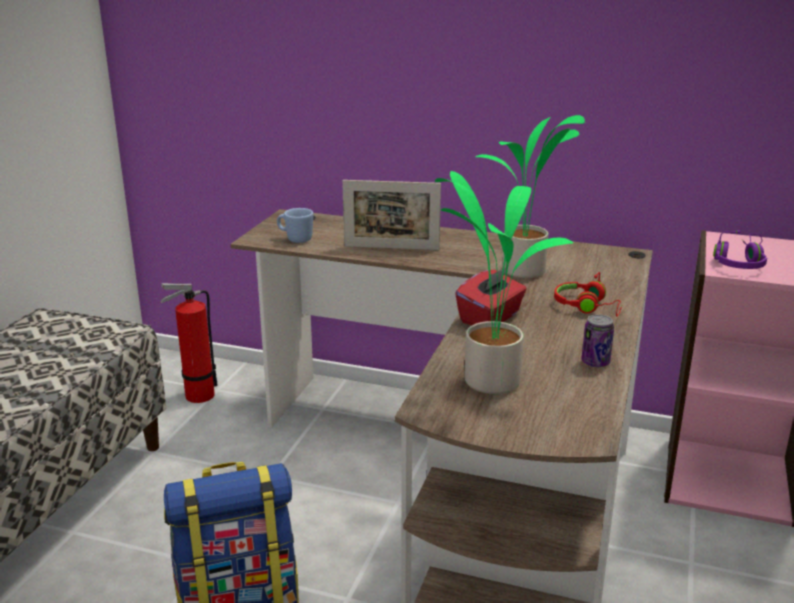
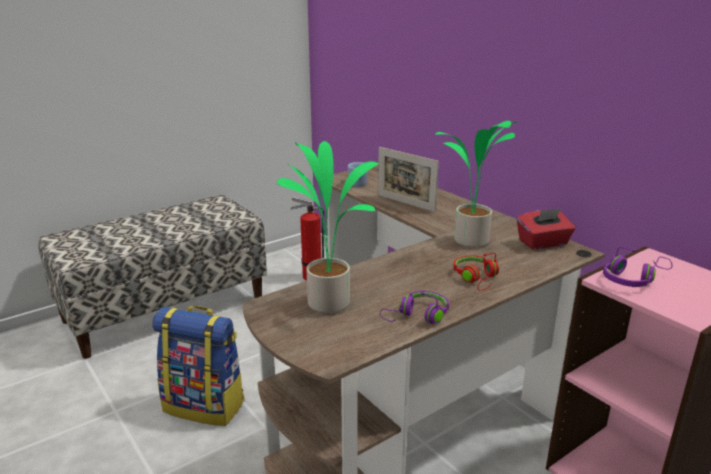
camera: 35 degrees right, 0 degrees up
red tissue box [455,268,527,325] -> red tissue box moved to [517,209,575,250]
can [582,314,614,367] -> purple headphones [380,291,449,324]

